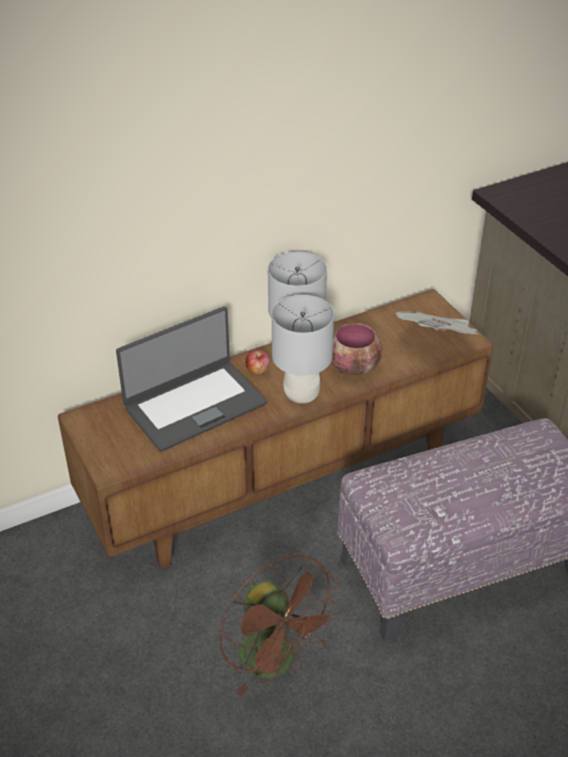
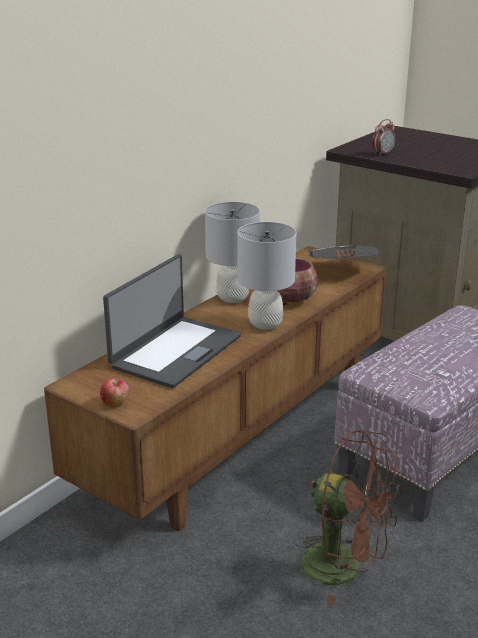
camera: 25 degrees left, 15 degrees down
apple [245,350,270,375] -> apple moved to [100,378,129,407]
none -> alarm clock [372,119,395,156]

